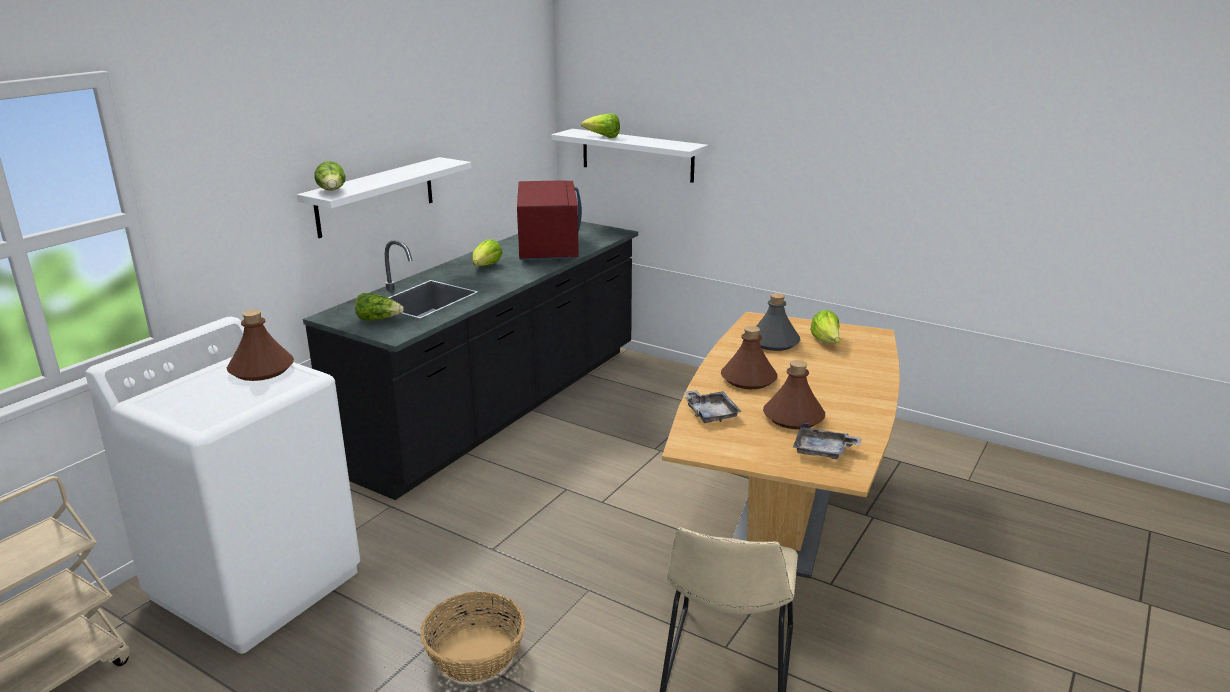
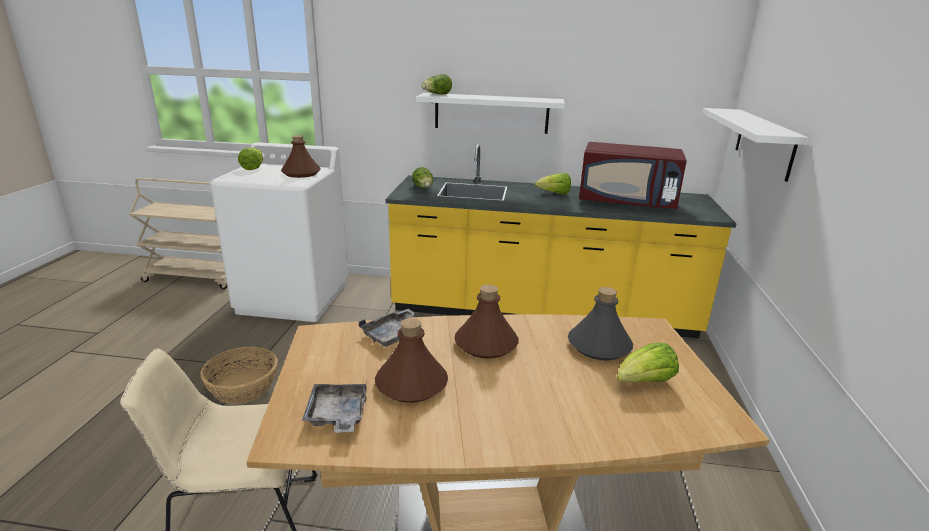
camera: 65 degrees right, 0 degrees up
black counter [303,221,638,500] -> yellow counter [386,144,737,339]
red microwave [517,180,582,262] -> red microwave turned 45 degrees clockwise [579,142,687,211]
lettuce [581,113,620,138] -> lettuce moved to [238,148,263,170]

